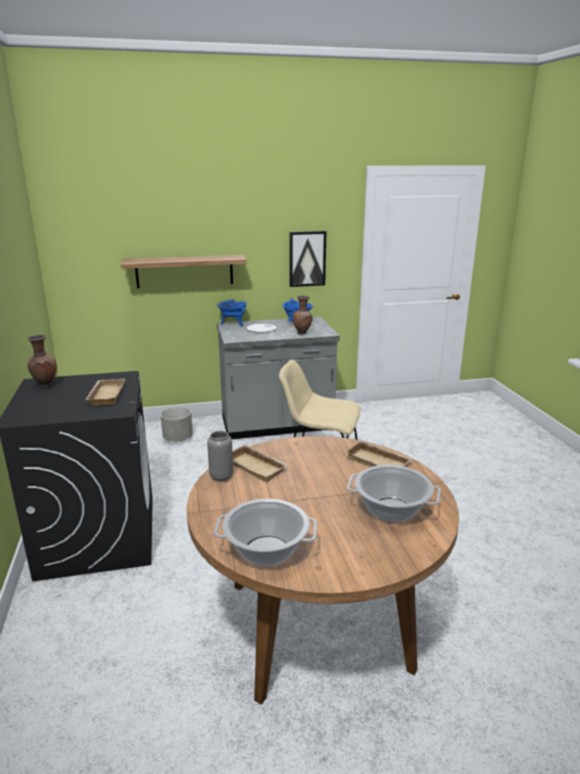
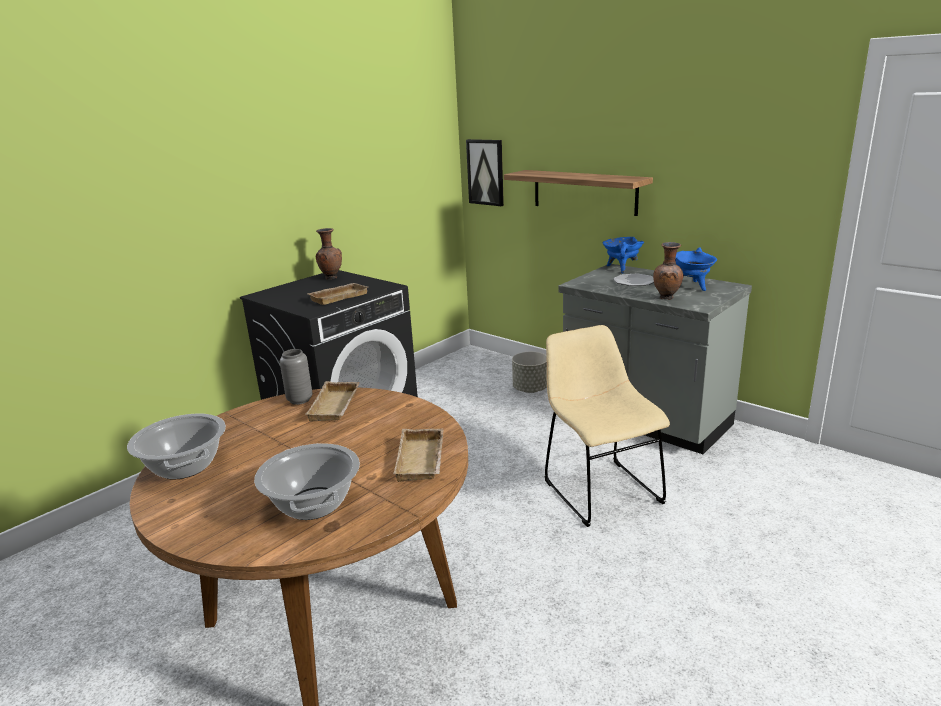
camera: 55 degrees right, 0 degrees up
picture [289,231,327,287] -> picture moved to [466,139,504,206]

